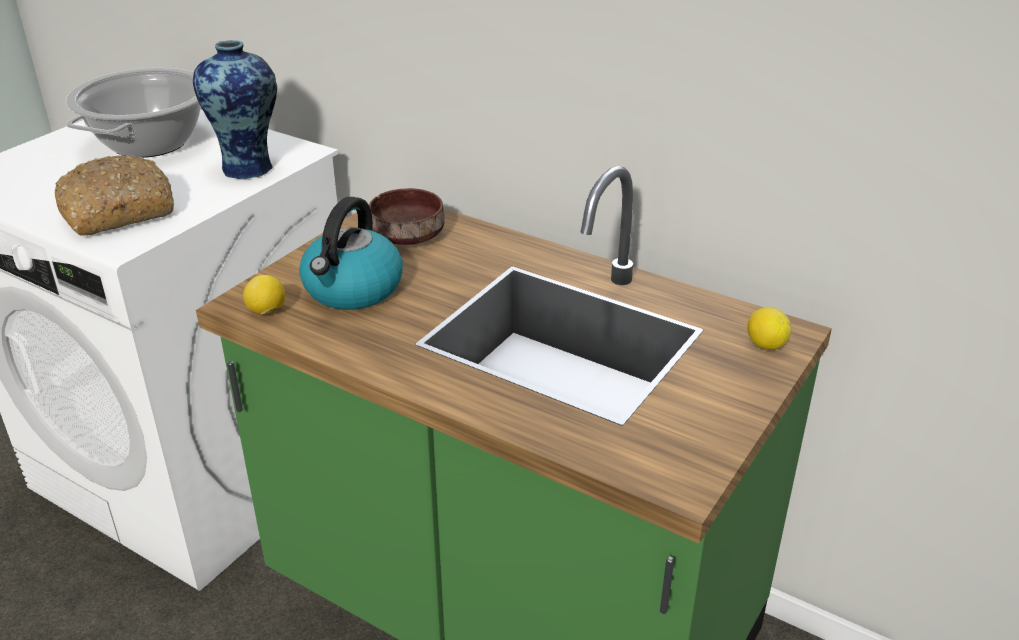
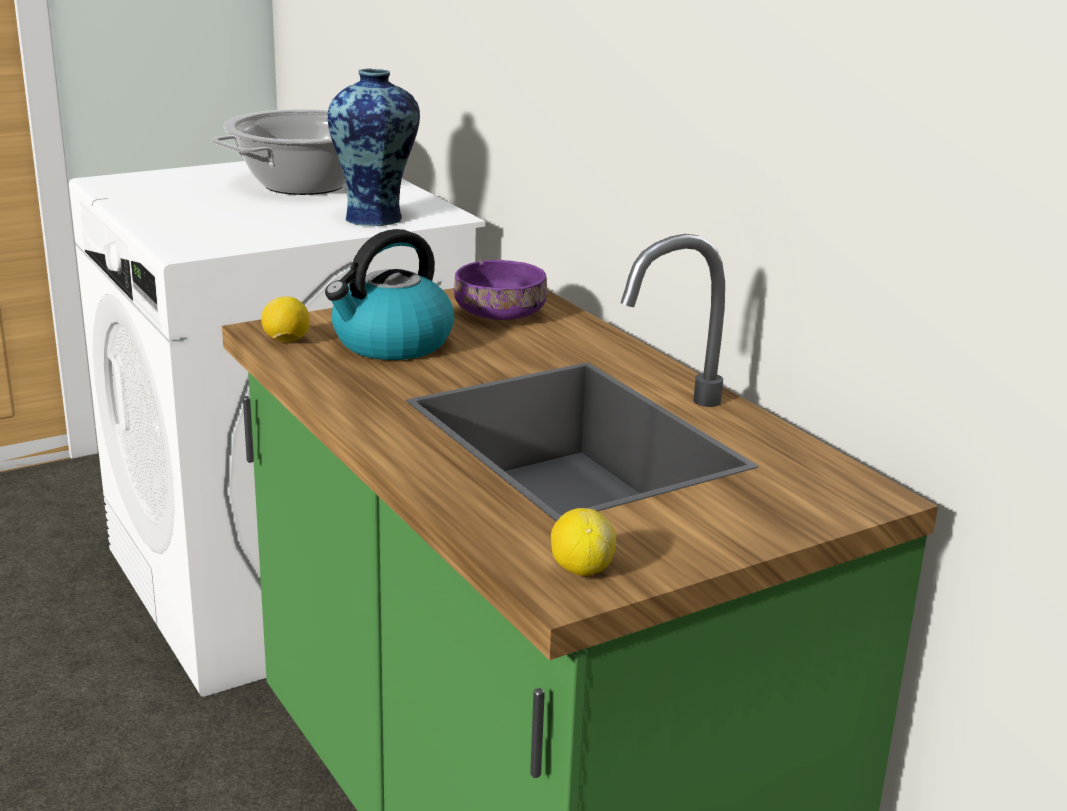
camera: 25 degrees right, 10 degrees down
bread [55,155,174,236] -> none
brown bowl [369,188,445,245] -> purple bowl [454,260,547,320]
lemon [747,307,791,350] -> lemon moved to [551,508,616,576]

